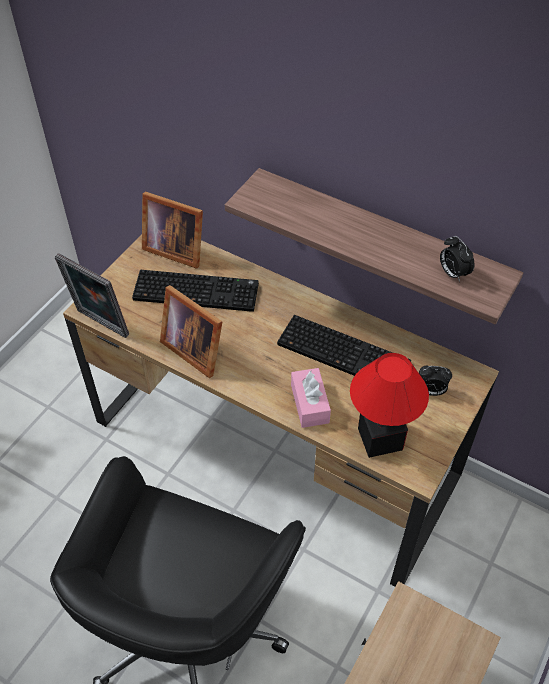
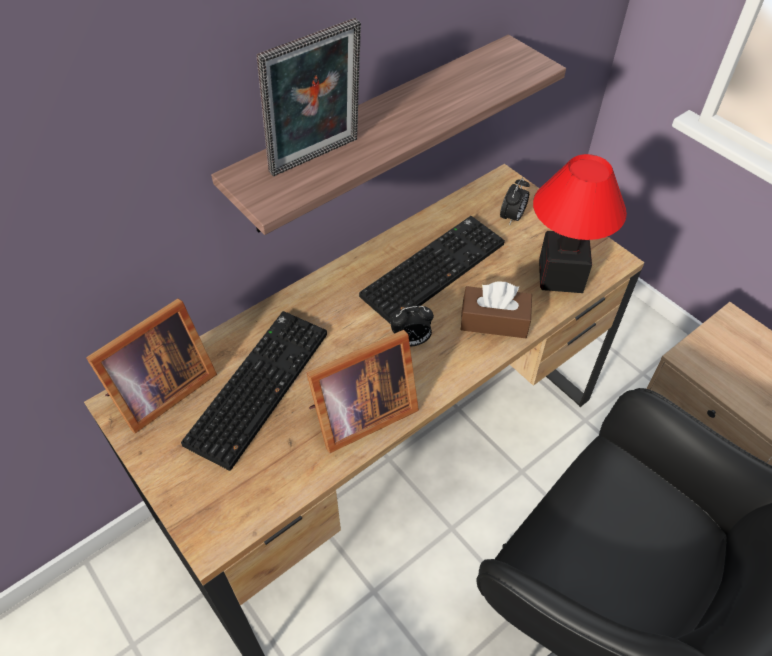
camera: 70 degrees left, 0 degrees up
picture frame [54,253,129,338] -> picture frame moved to [257,18,361,177]
pink tissue box [291,368,331,428] -> brown tissue box [461,281,532,338]
alarm clock [440,236,474,282] -> alarm clock moved to [390,306,434,347]

